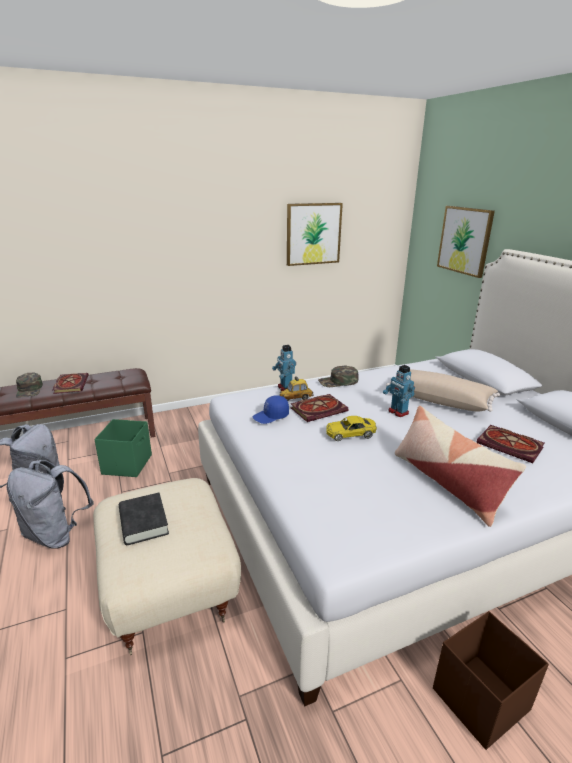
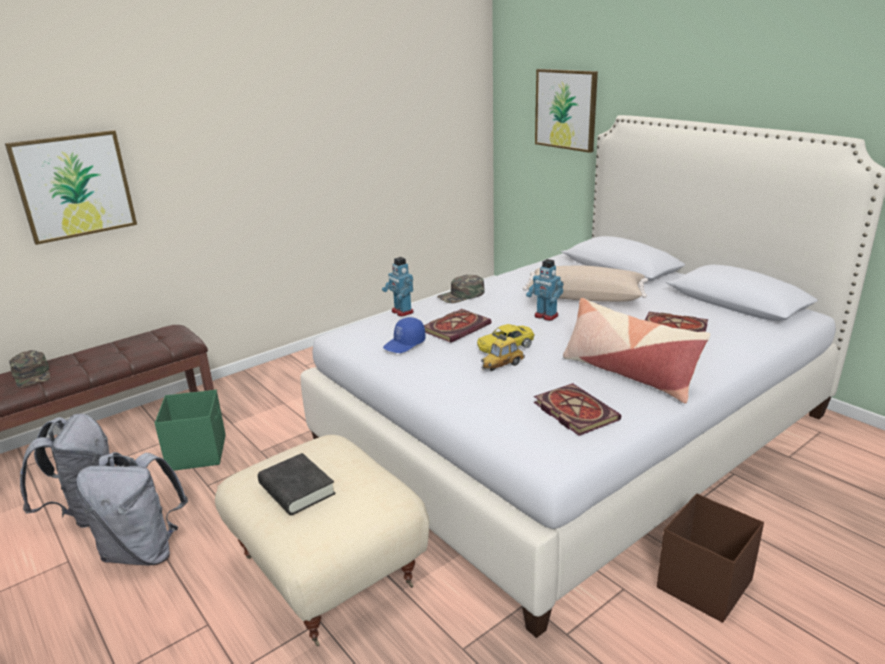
camera: 15 degrees left, 0 degrees up
book [53,373,89,394] -> book moved to [534,383,621,436]
toy car [279,376,314,401] -> toy car moved to [481,334,525,371]
picture [287,203,343,266] -> picture moved to [5,130,137,245]

